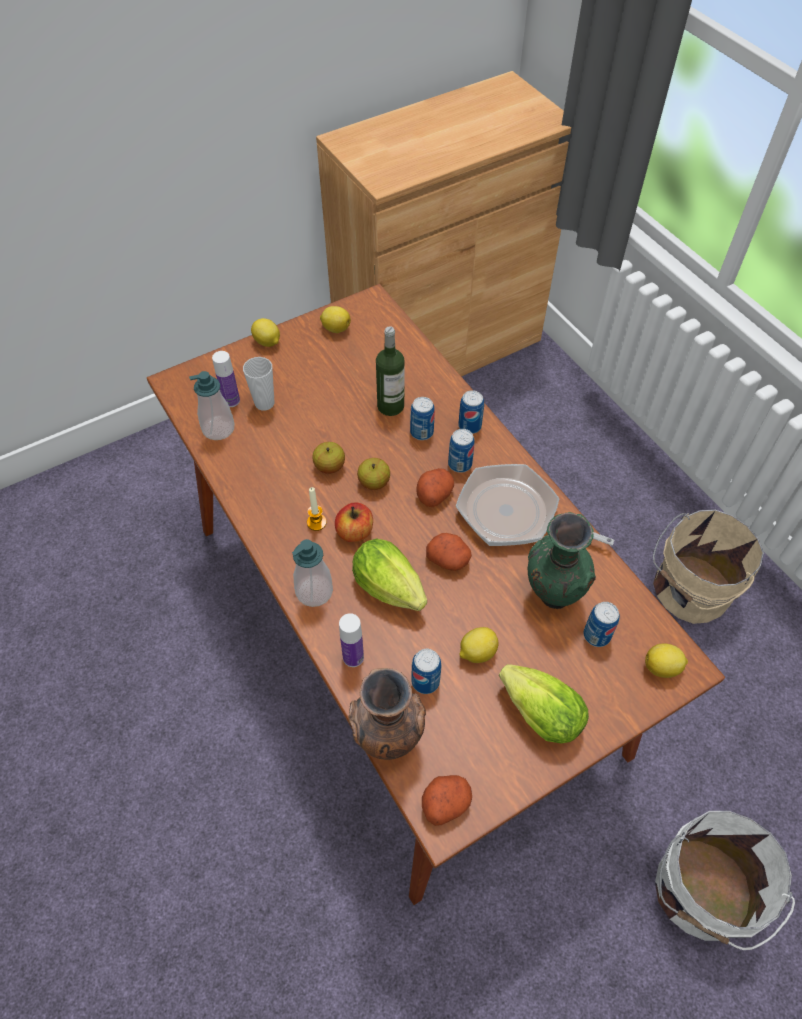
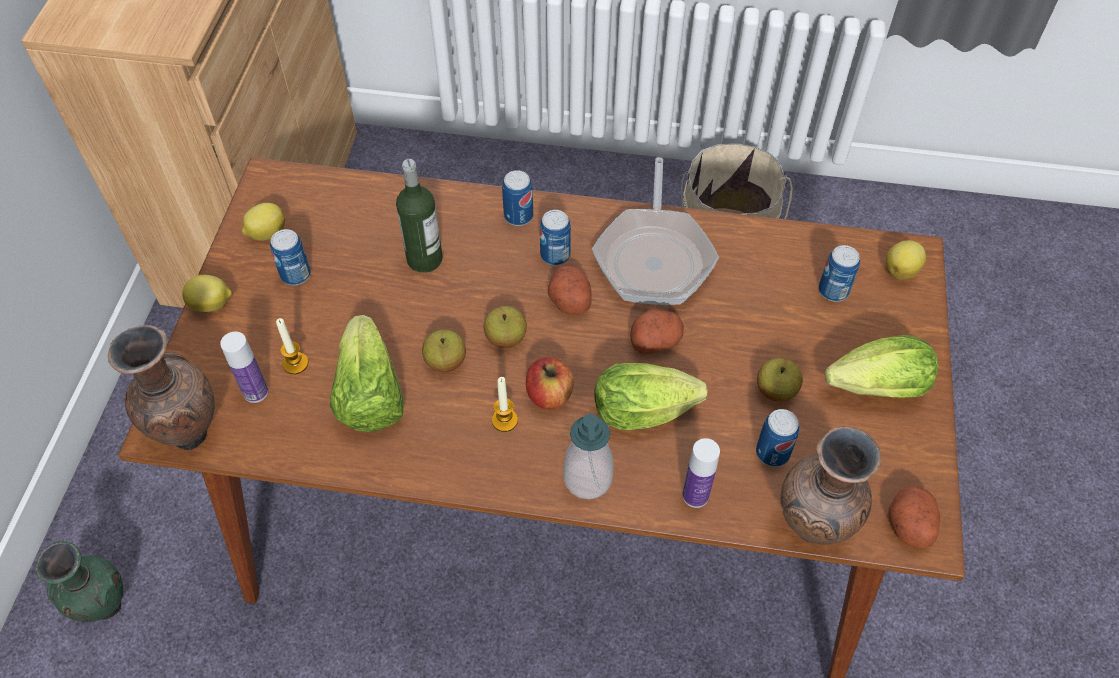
camera: 50 degrees left, 0 degrees up
soap dispenser [189,371,235,440] -> none
cup [243,357,274,411] -> candle [276,318,308,374]
can [410,397,435,440] -> can moved to [270,229,311,285]
frying pan [456,464,614,546] -> frying pan turned 60 degrees counterclockwise [592,157,719,305]
lemon [460,627,499,663] -> apple [757,358,802,402]
green vase [528,512,596,609] -> green vase moved to [36,541,123,622]
white bucket [655,811,795,950] -> none
none -> brown vase [108,325,215,450]
none -> lettuce [330,315,404,432]

